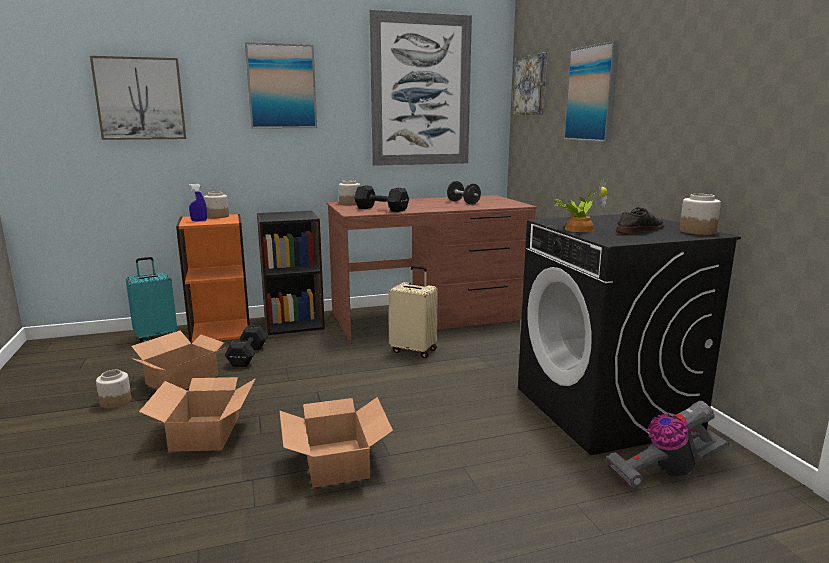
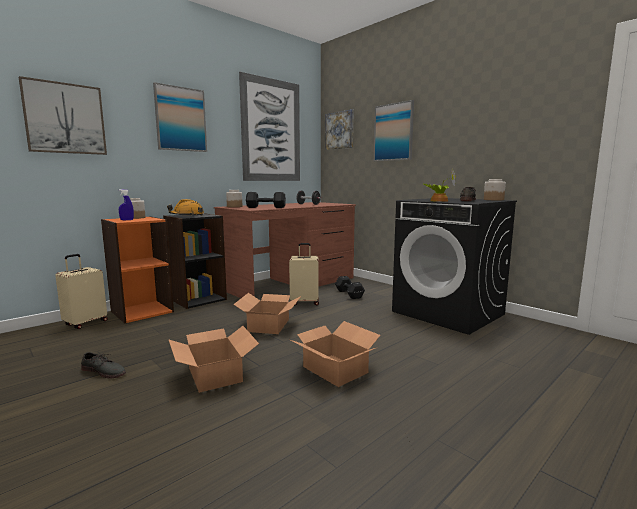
camera: 25 degrees left, 5 degrees down
jar [96,370,132,409] -> grey shoe [81,352,126,379]
turquoise suitcase [126,257,177,342] -> beige suitcase [55,254,108,329]
cardboard box [131,331,226,390] -> cardboard box moved to [233,293,301,334]
black dumbbell [225,326,268,367] -> black dumbbell moved to [335,276,365,299]
vacuum cleaner [606,401,729,490] -> none
none -> orange hard hat [167,199,204,216]

